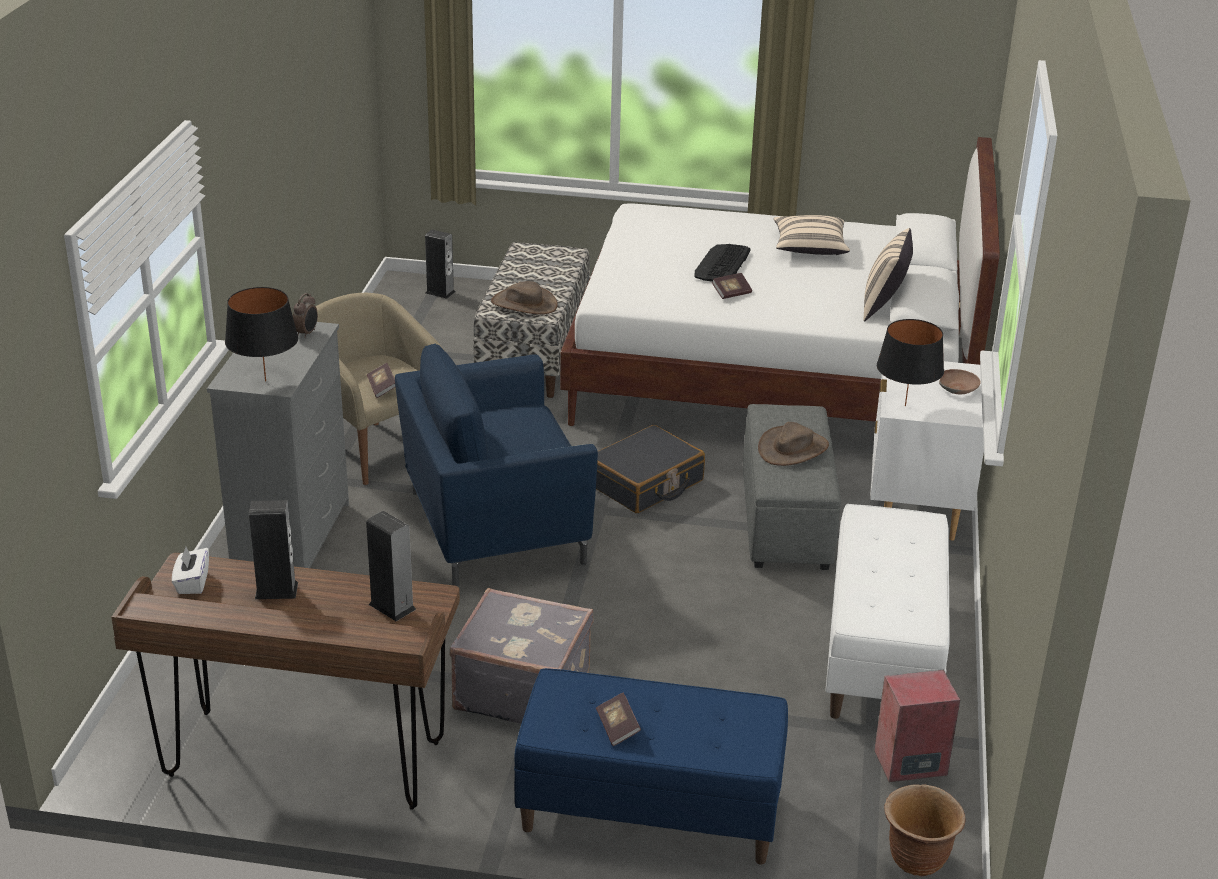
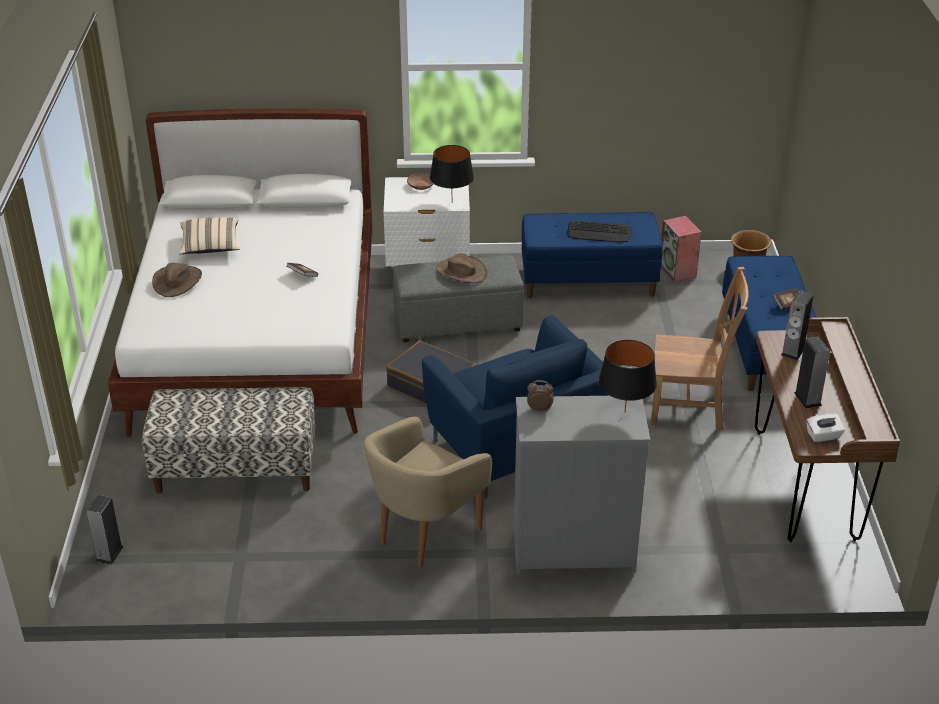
camera: 100 degrees left, 5 degrees up
book [367,363,395,398] -> none
grey suitcase [449,588,594,724] -> brown chair [651,267,749,431]
brown hat [491,281,558,314] -> brown hat moved to [152,263,202,297]
keyboard [695,244,751,282] -> keyboard moved to [567,220,631,242]
white bench [825,504,950,719] -> blue bench [522,212,663,298]
beige pillow [863,228,913,322] -> none

